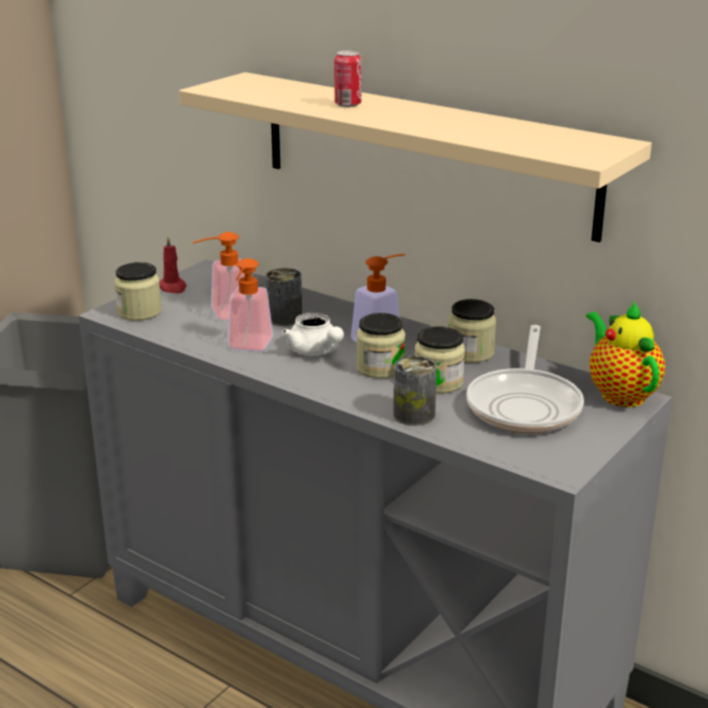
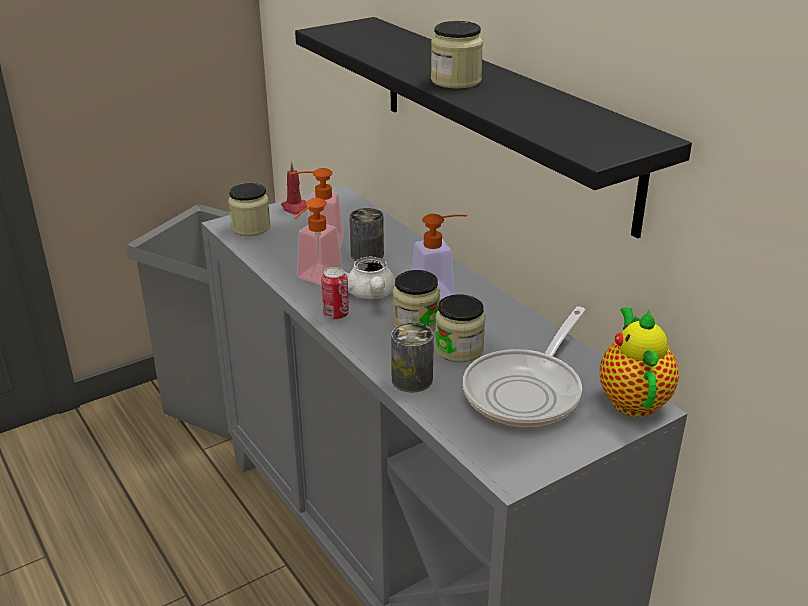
camera: 20 degrees right, 5 degrees up
beige shelf [179,72,652,242] -> black shelf [295,17,692,238]
can [334,51,362,107] -> can moved to [321,267,349,320]
jar [449,299,496,363] -> jar moved to [431,21,483,89]

